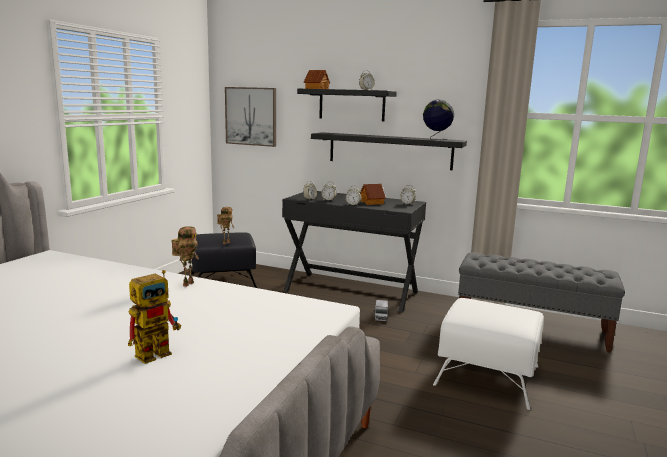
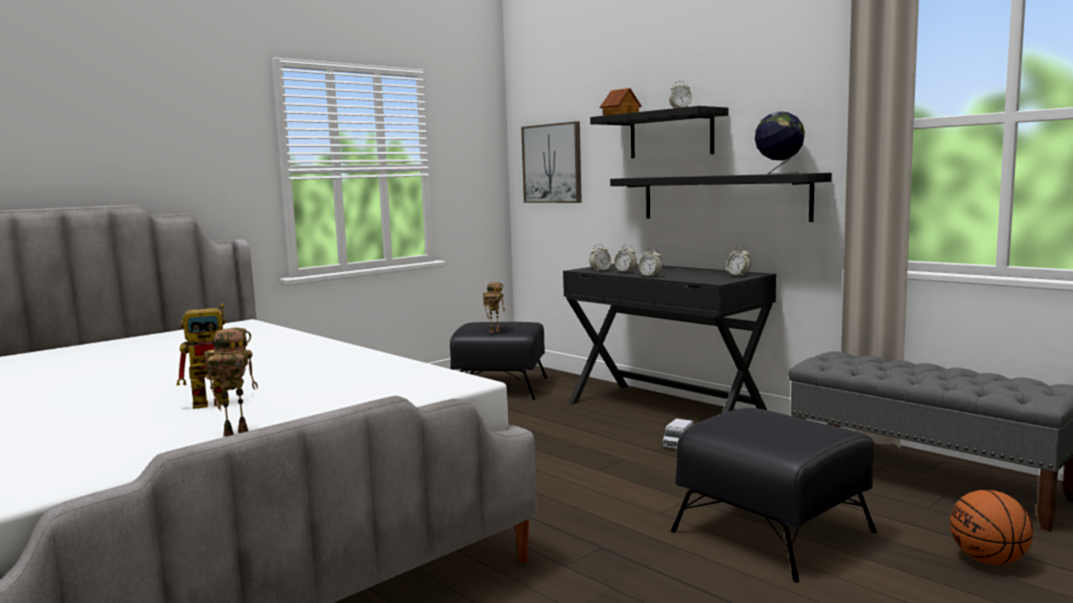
camera: 25 degrees right, 5 degrees down
toy robot [171,226,199,287] -> toy robot moved to [204,328,258,437]
toy house [360,184,386,205] -> none
white ottoman [433,298,544,410] -> black ottoman [671,408,877,582]
none -> basketball [950,490,1033,565]

